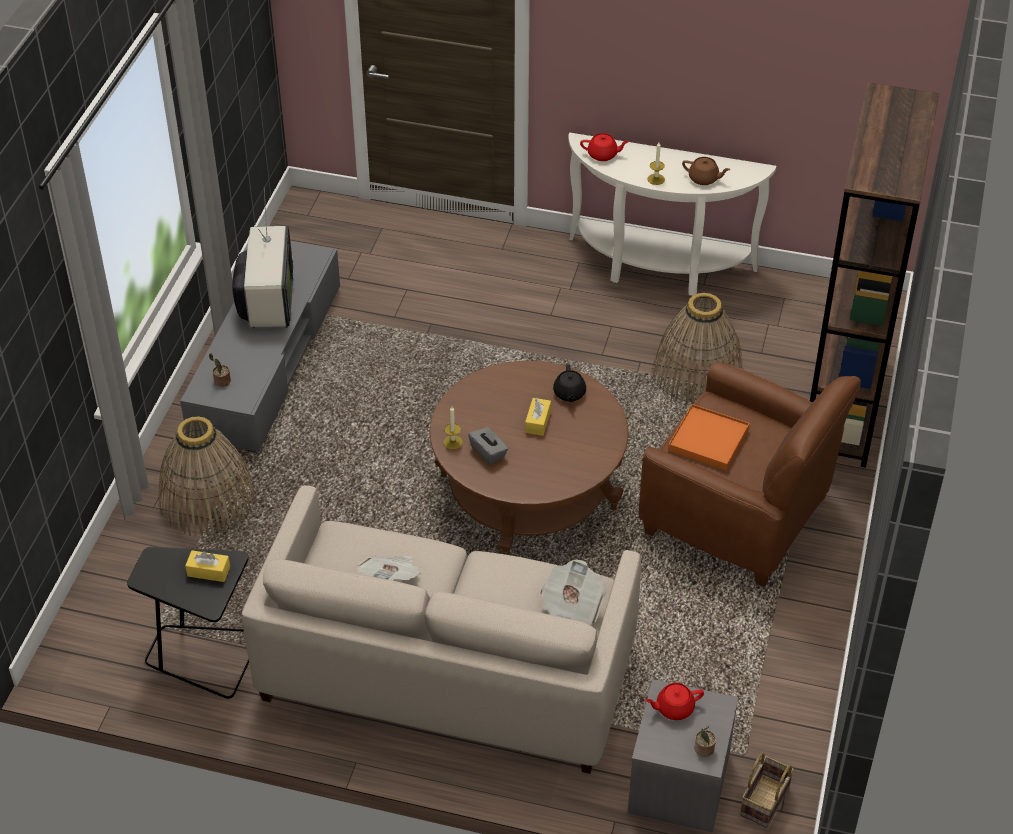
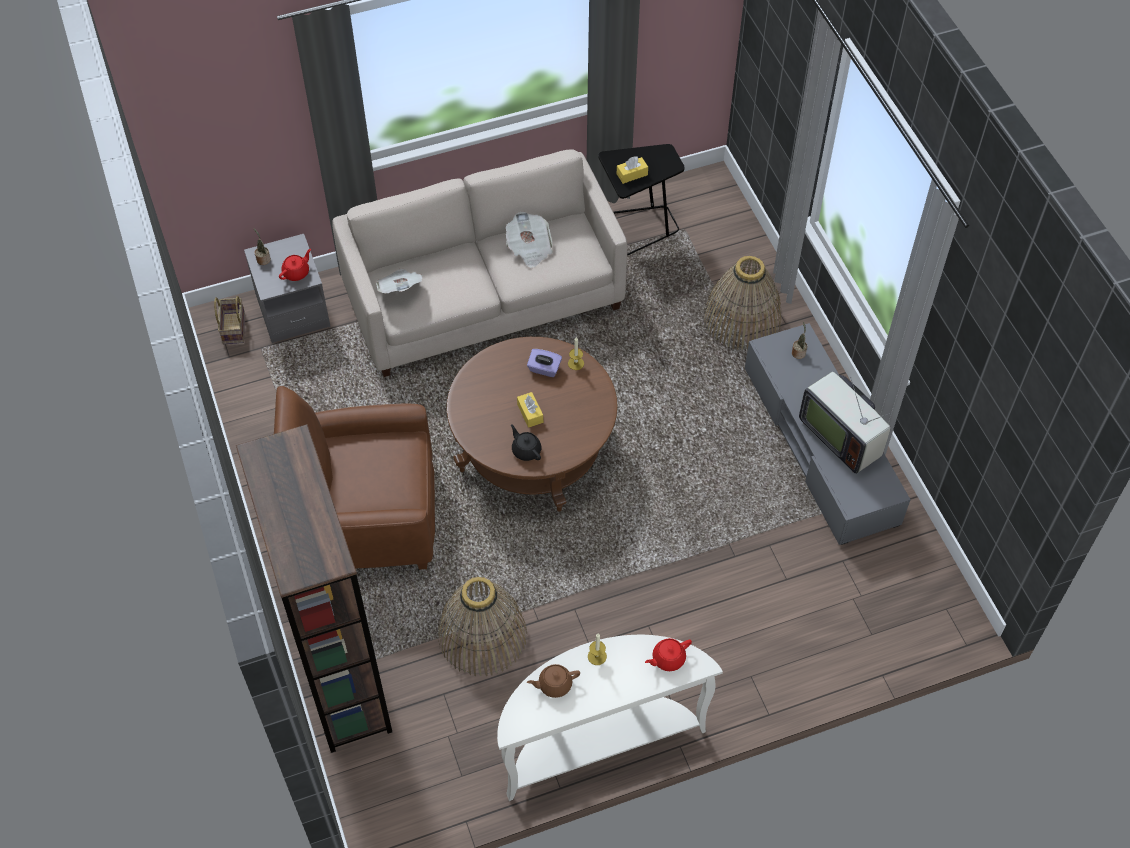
camera: 145 degrees right, 10 degrees up
grey tissue box [468,426,508,465] -> purple tissue box [527,349,562,377]
orange tray [668,404,750,470] -> none

